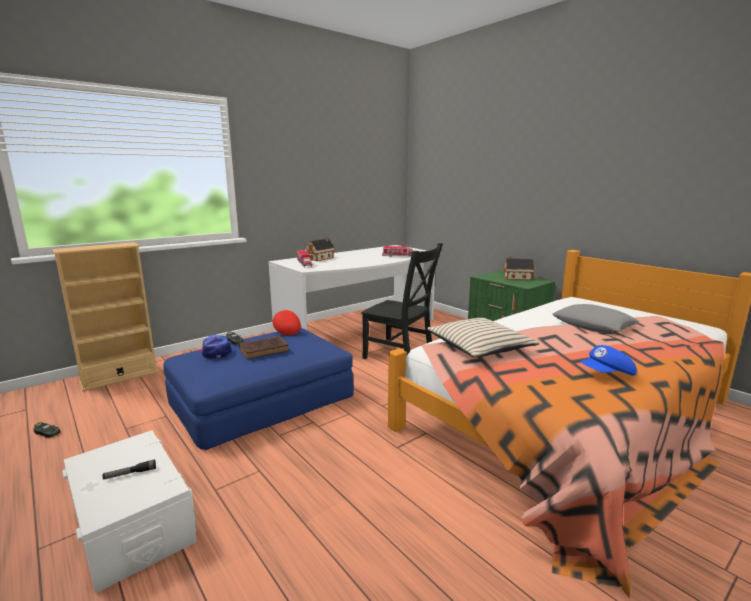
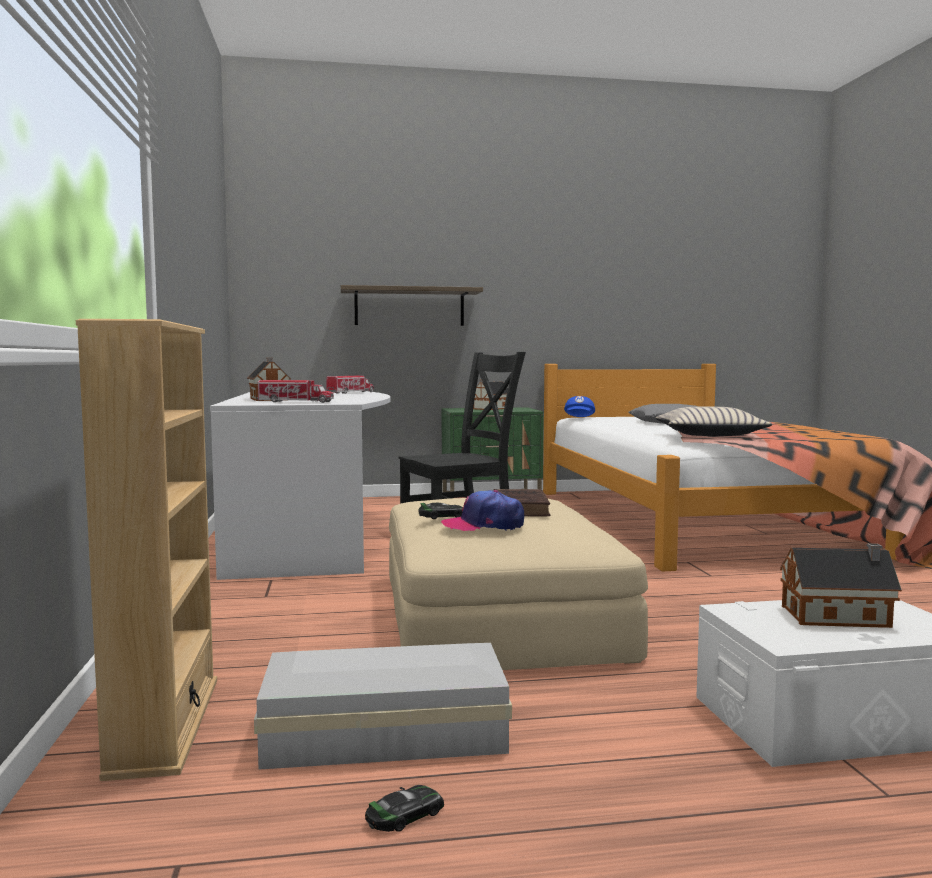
camera: 60 degrees left, 10 degrees down
flashlight [103,459,156,480] -> toy house [780,543,902,628]
blue ottoman [164,328,354,450] -> beige ottoman [389,498,648,670]
red cap [273,310,301,335] -> none
blue cap [580,345,637,376] -> blue cap moved to [564,396,595,417]
none -> white storage box [254,643,512,769]
none -> shelf [341,285,483,326]

